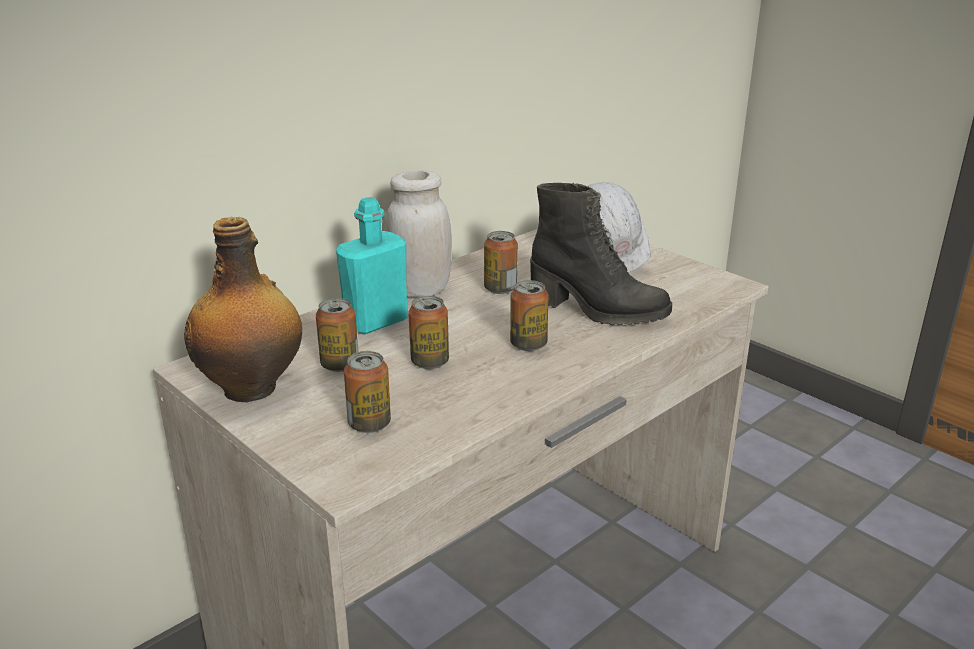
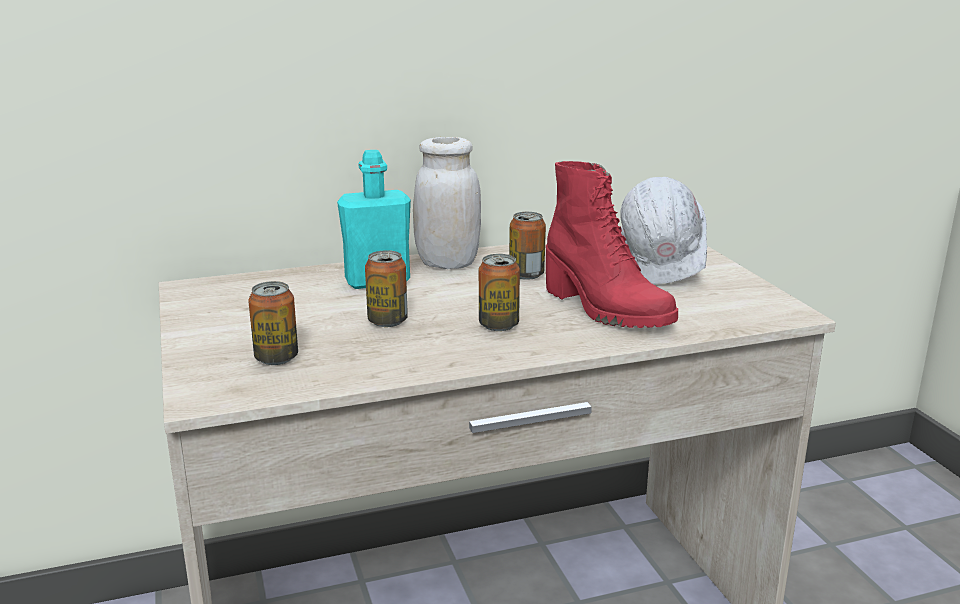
camera: 25 degrees right, 5 degrees down
bottle [184,217,302,402] -> none
can [316,298,358,372] -> none
black boot [530,183,672,325] -> red boot [546,161,678,328]

